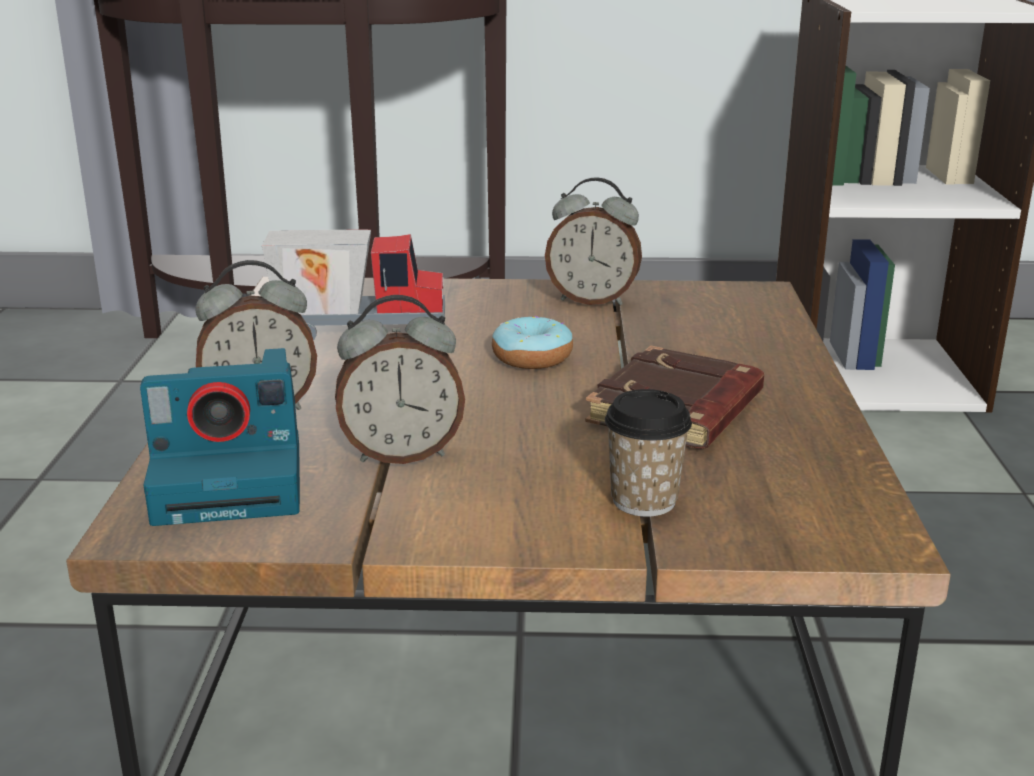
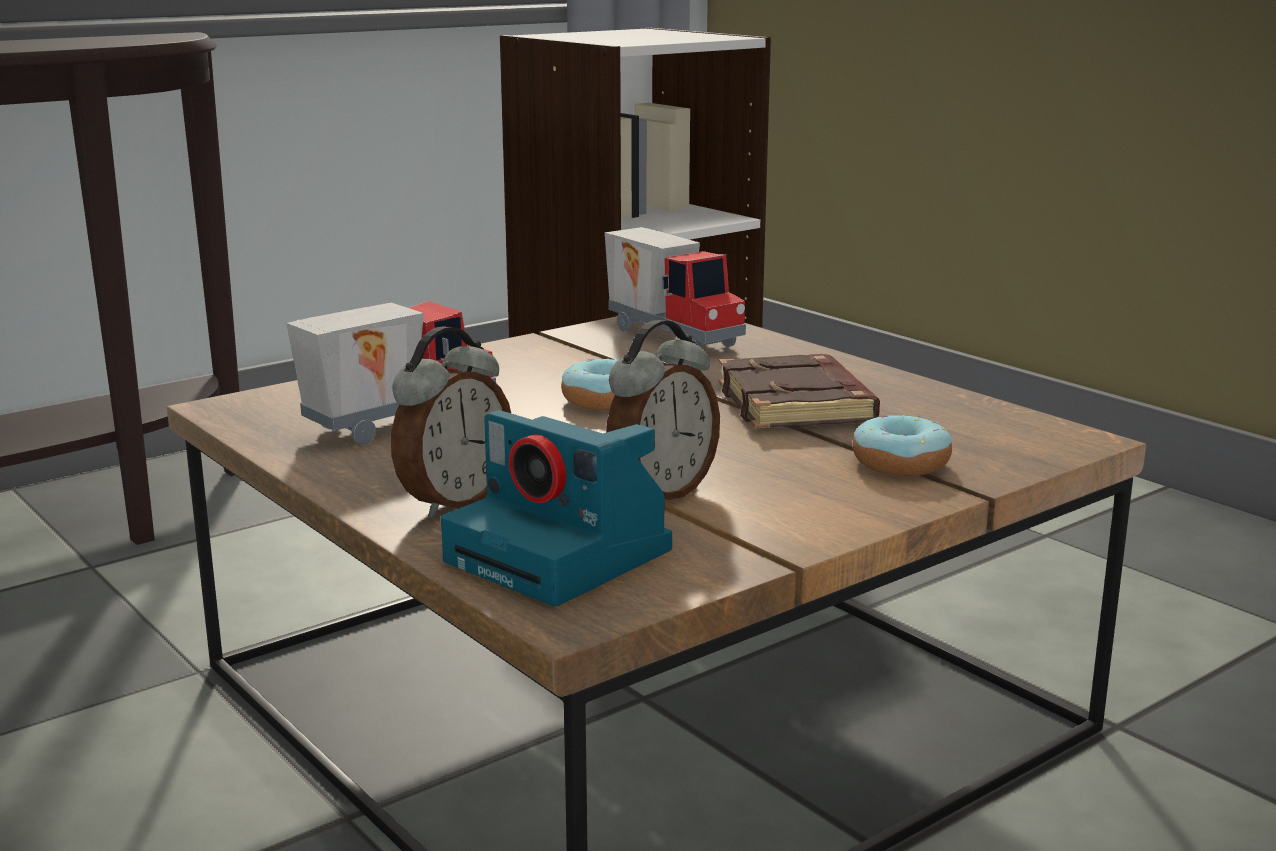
camera: 40 degrees left, 5 degrees down
camera [140,348,300,526] -> camera turned 90 degrees clockwise [441,410,672,606]
alarm clock [545,177,642,305] -> none
cup [605,389,692,517] -> donut [853,414,952,476]
none -> toy truck [605,227,746,347]

